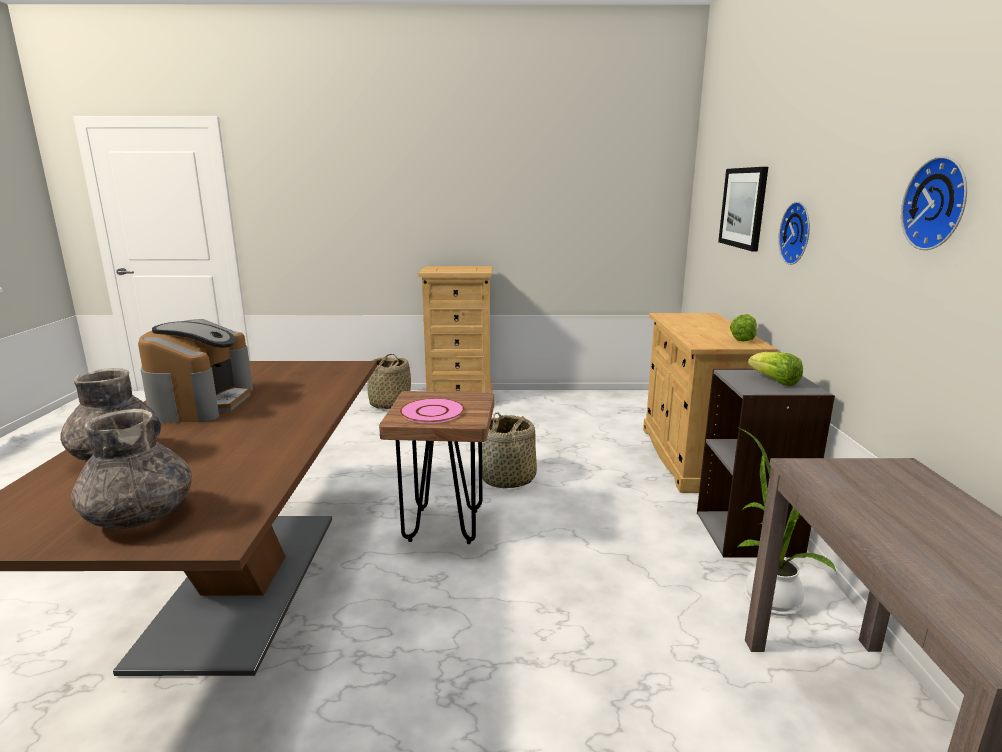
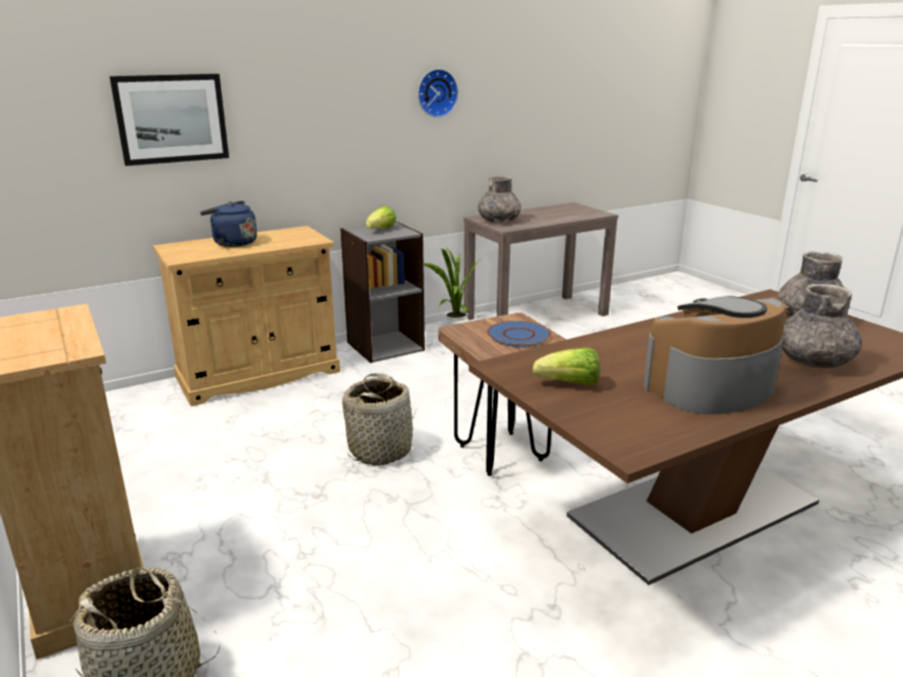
camera: 120 degrees left, 5 degrees up
pink plate [400,398,465,423] -> blue plate [487,321,551,347]
lettuce [730,314,757,341] -> lettuce moved to [533,347,600,385]
wall clock [778,202,810,265] -> none
none -> blue kettle [200,201,257,247]
none -> grey vase [478,176,521,223]

